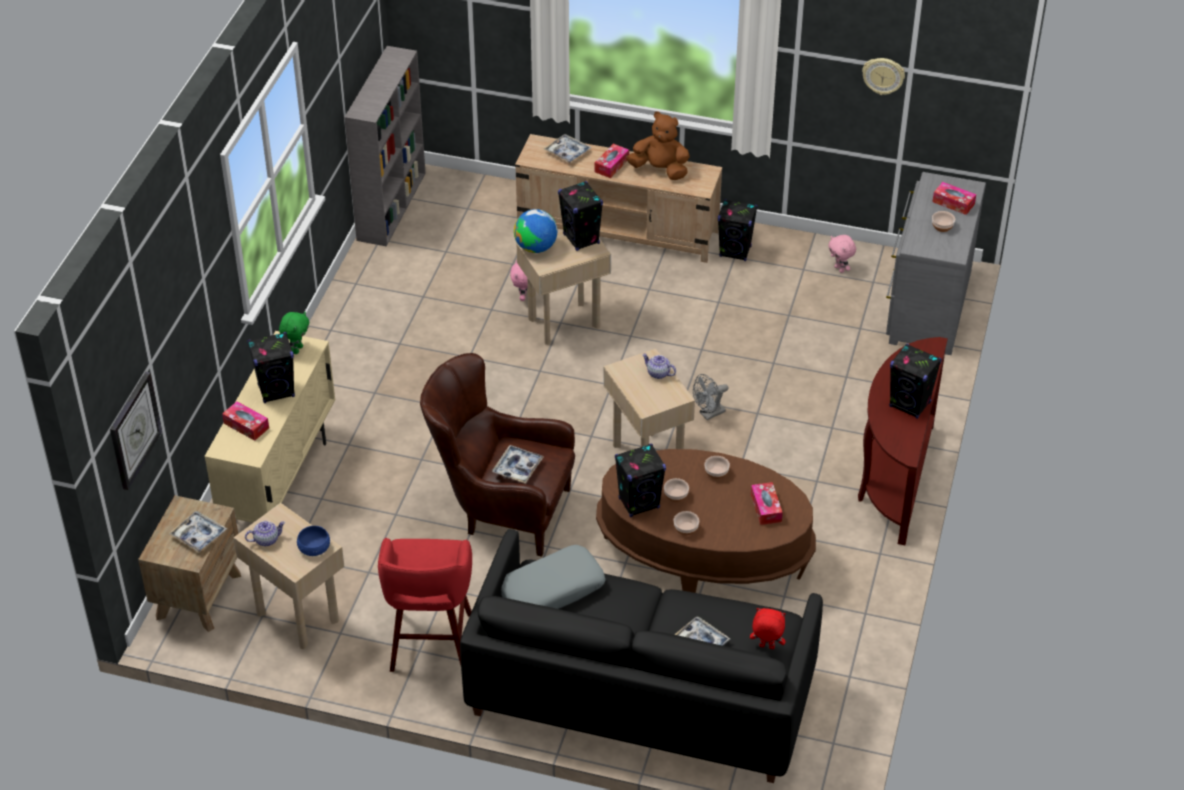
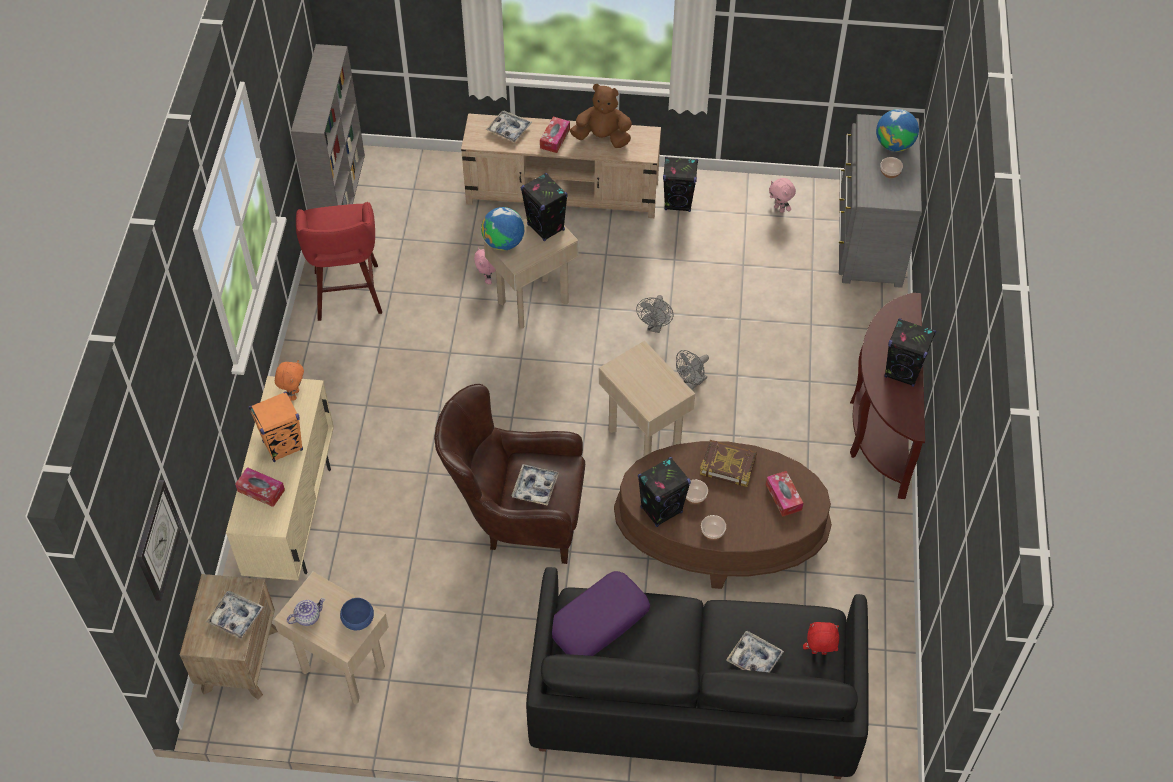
camera: 10 degrees left, 10 degrees up
black speaker [247,332,295,403] -> orange speaker [249,391,303,462]
green plush toy [279,312,309,354] -> orange plush toy [275,360,304,401]
red stool [378,538,472,672] -> red stool moved to [296,201,382,321]
grey pillow [501,545,606,609] -> purple pillow [552,571,650,656]
teapot [642,354,676,379] -> none
bowl [704,456,730,479] -> book [700,440,757,487]
wall clock [862,58,905,95] -> none
tissue box [933,182,976,215] -> globe [876,109,919,152]
none -> grey fan [636,295,673,333]

